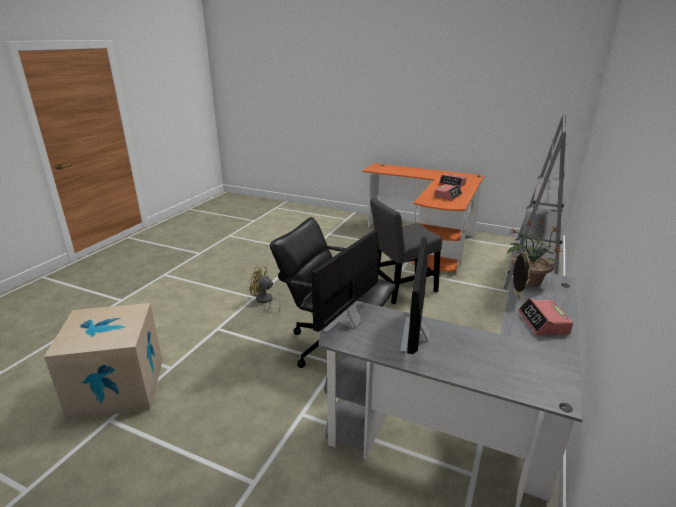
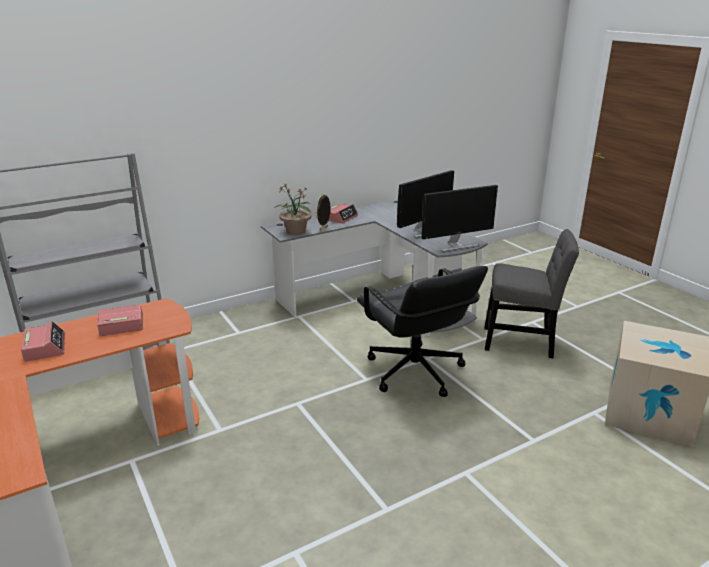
camera: 145 degrees left, 0 degrees up
yellow fan [249,266,281,313] -> none
grey chair [370,198,442,304] -> grey chair moved to [484,229,579,358]

